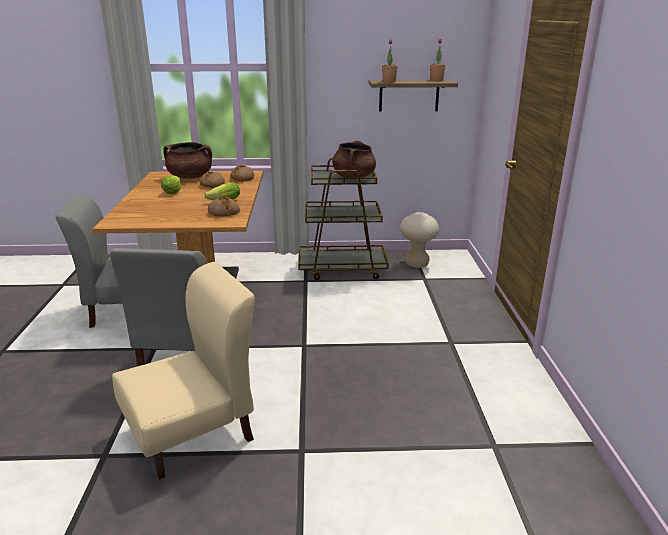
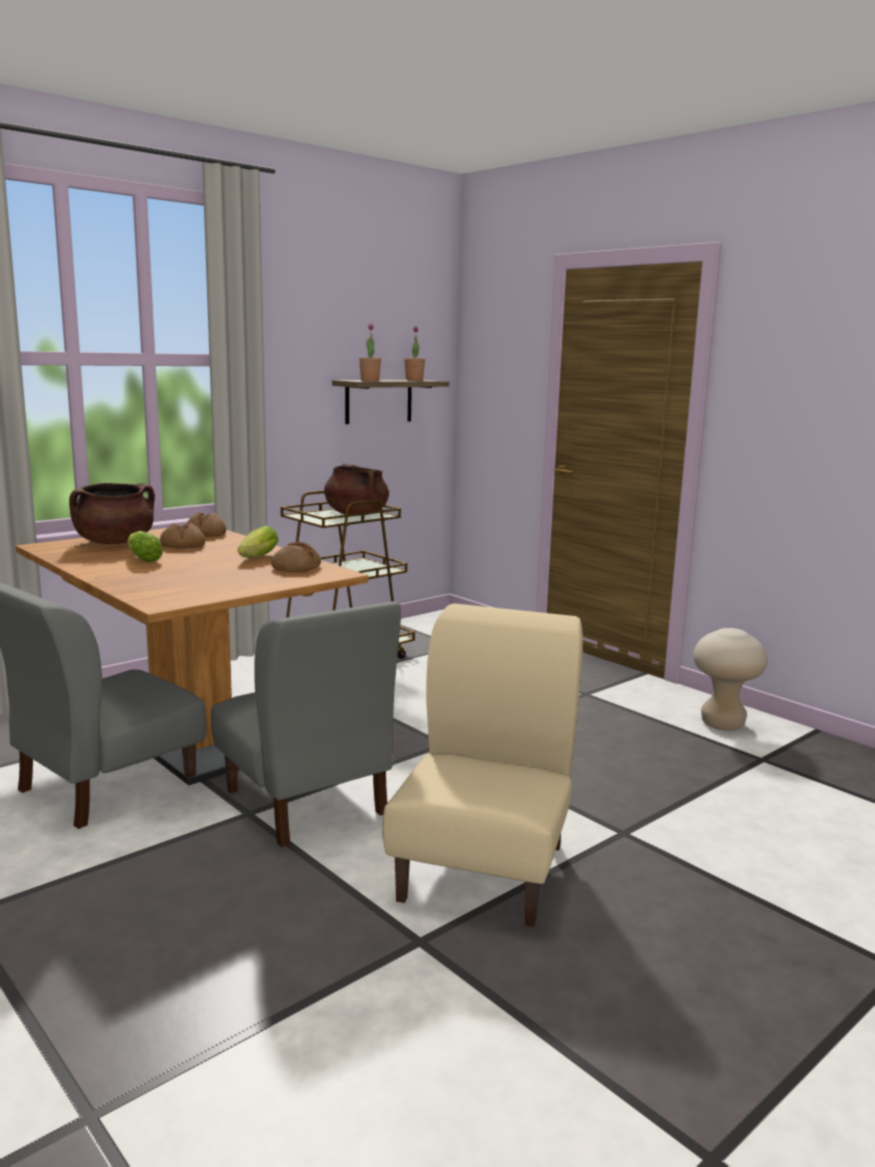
camera: 40 degrees left, 10 degrees down
beige stool [400,212,439,268] -> beige stool moved to [693,628,768,731]

